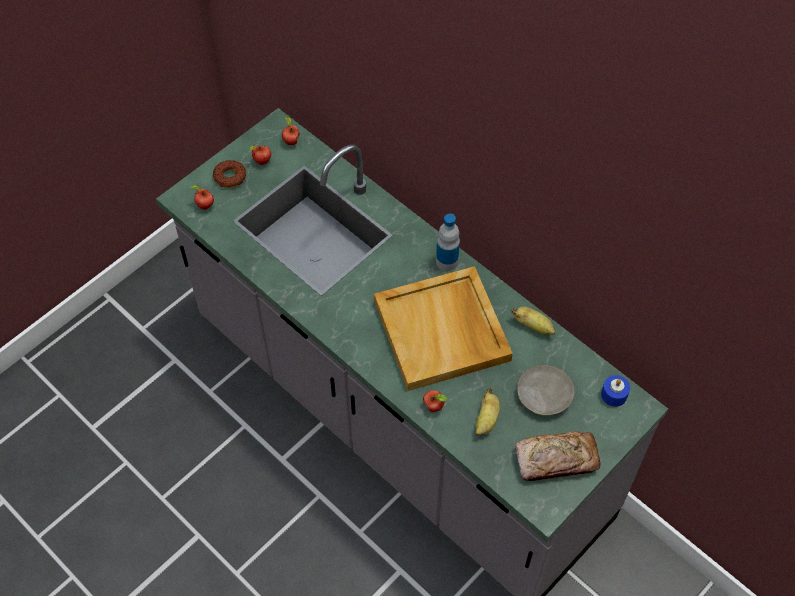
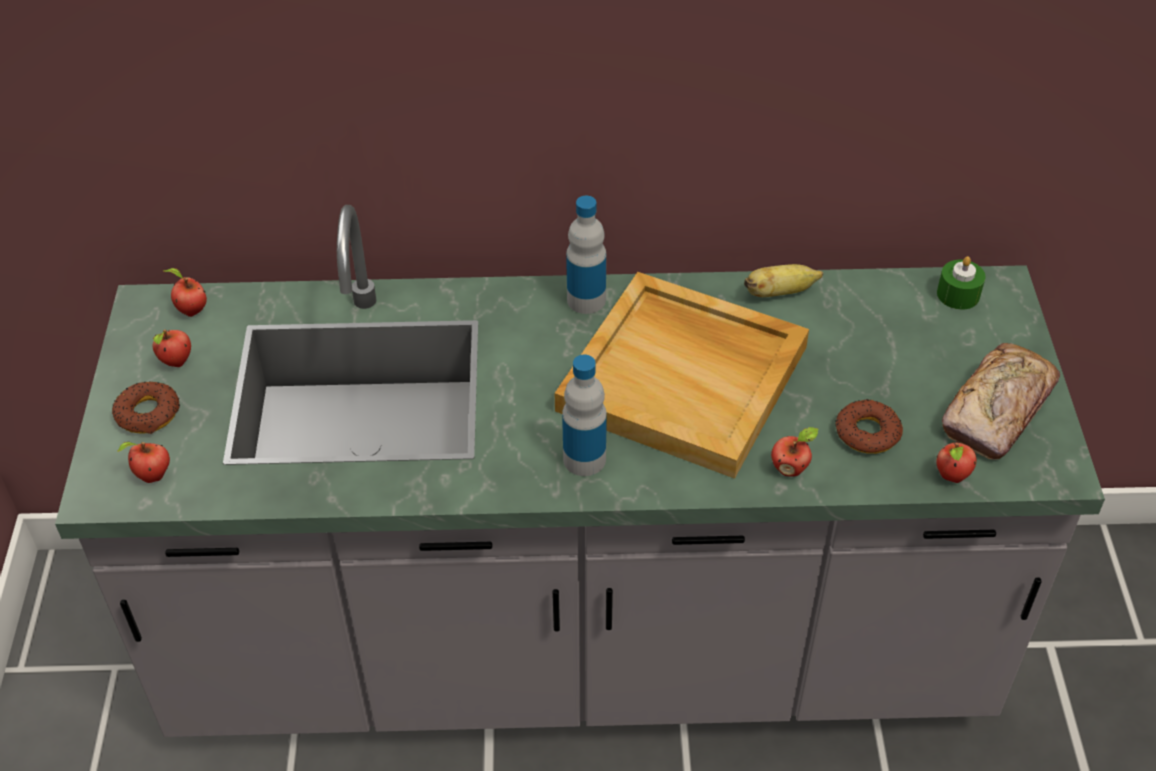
camera: 45 degrees left, 10 degrees down
banana [476,388,500,436] -> donut [835,399,903,454]
beige plate [517,365,575,416] -> none
blue candle [601,375,630,407] -> green candle [937,256,985,310]
none -> bottle [562,355,607,476]
none -> apple [936,442,977,483]

